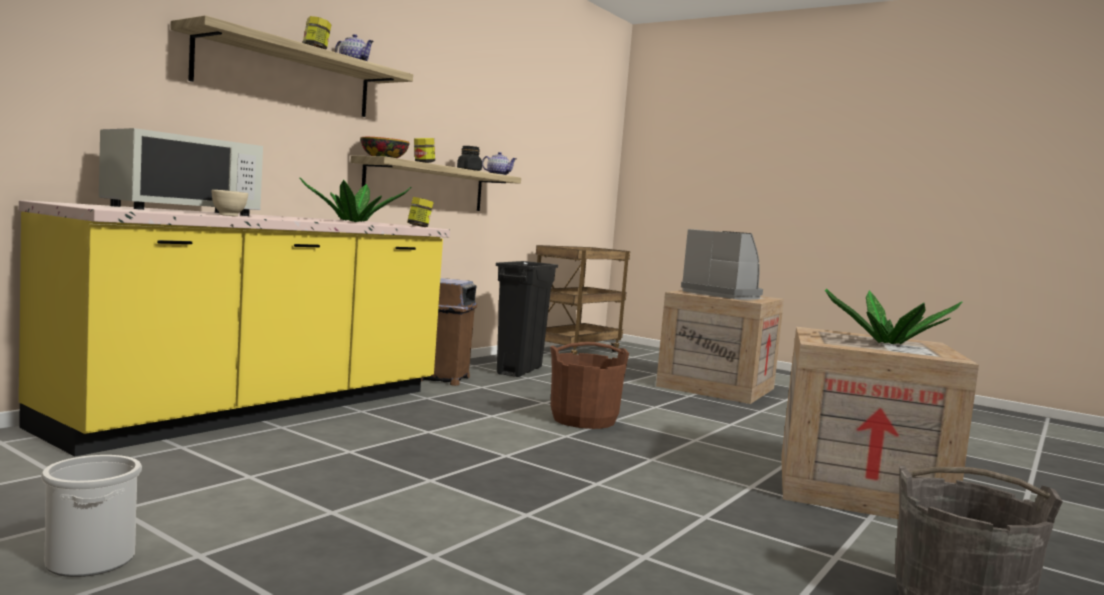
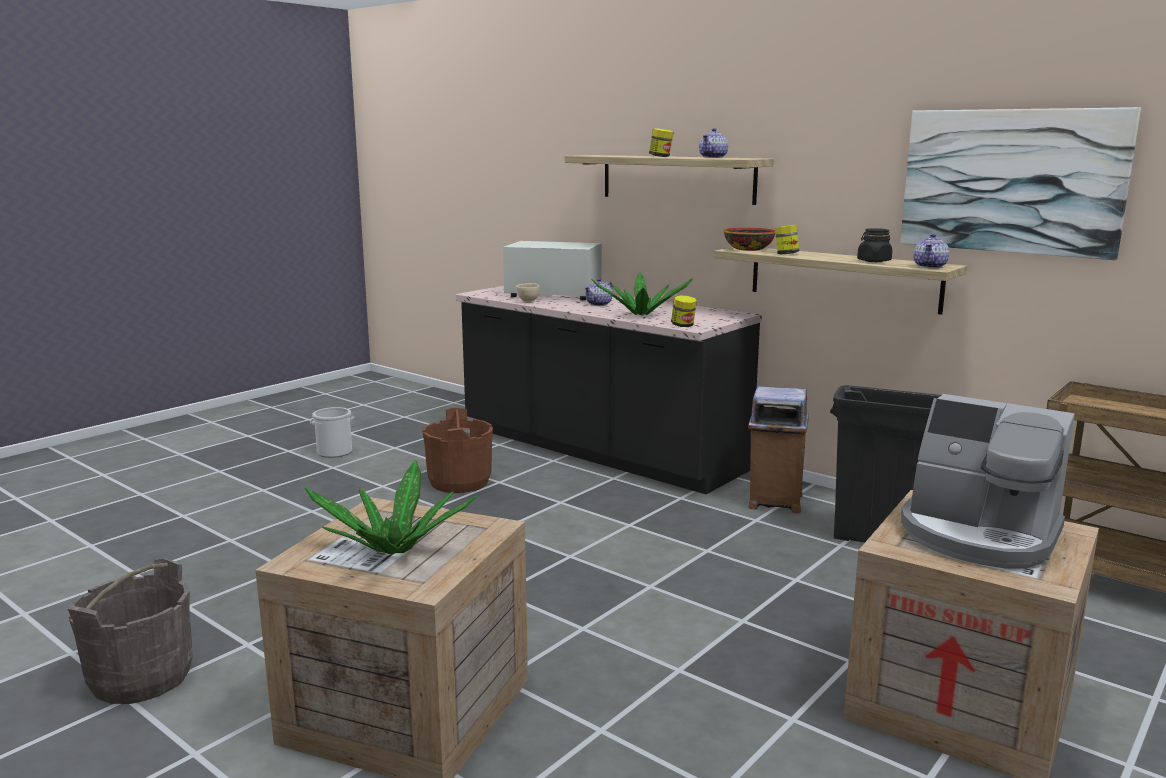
camera: 95 degrees right, 10 degrees up
yellow counter [19,200,450,456] -> black counter [456,286,762,494]
white microwave [99,128,263,216] -> white microwave turned 150 degrees clockwise [503,241,602,300]
brown bucket [550,342,629,429] -> brown bucket moved to [422,408,493,493]
coffee machine [681,229,763,299] -> coffee machine turned 75 degrees clockwise [901,394,1075,569]
none -> teapot [584,278,614,306]
none -> picture [900,107,1141,260]

